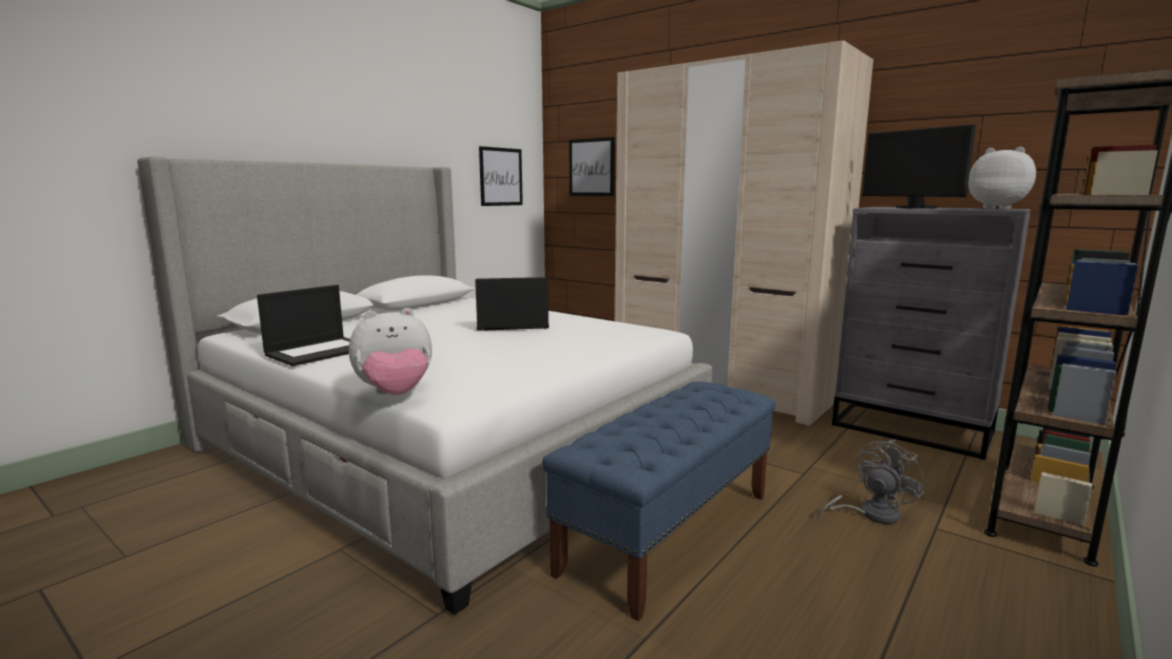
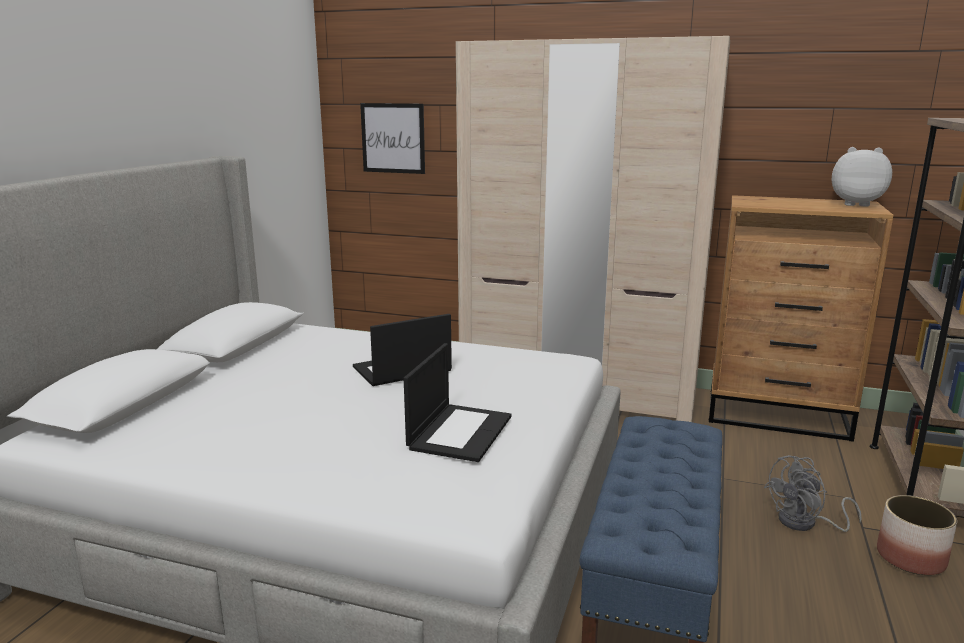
camera: 20 degrees left, 5 degrees up
laptop [257,285,350,366] -> laptop moved to [404,343,511,462]
plush toy [349,308,432,395] -> none
picture [479,146,523,206] -> none
grey fan [818,439,924,524] -> grey fan turned 150 degrees counterclockwise [764,455,862,532]
grey dresser [832,207,1031,460] -> brown dresser [709,195,893,442]
monitor [862,124,976,209] -> none
none -> planter [877,495,957,575]

